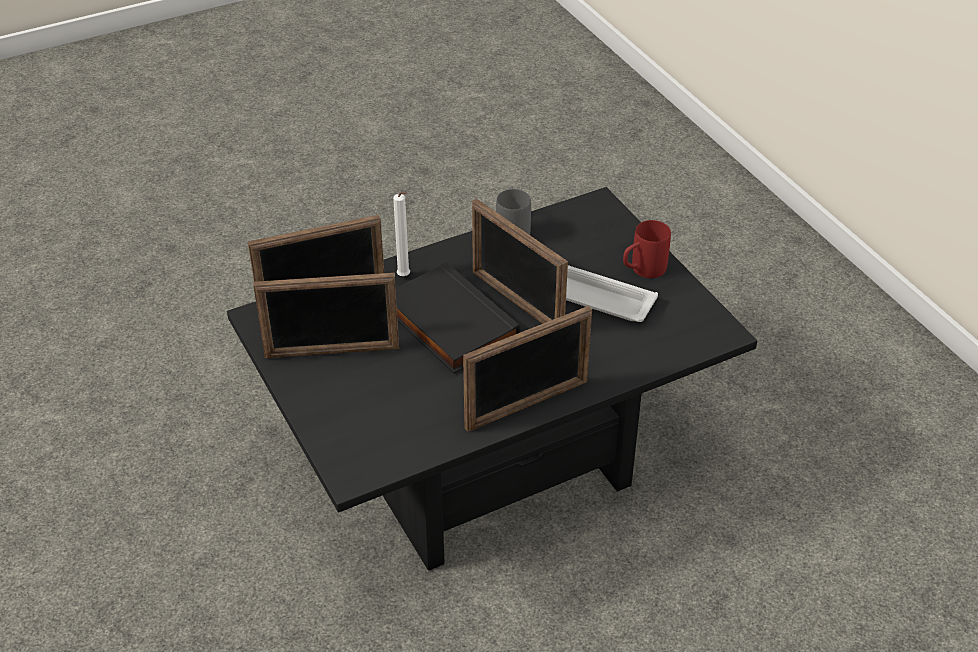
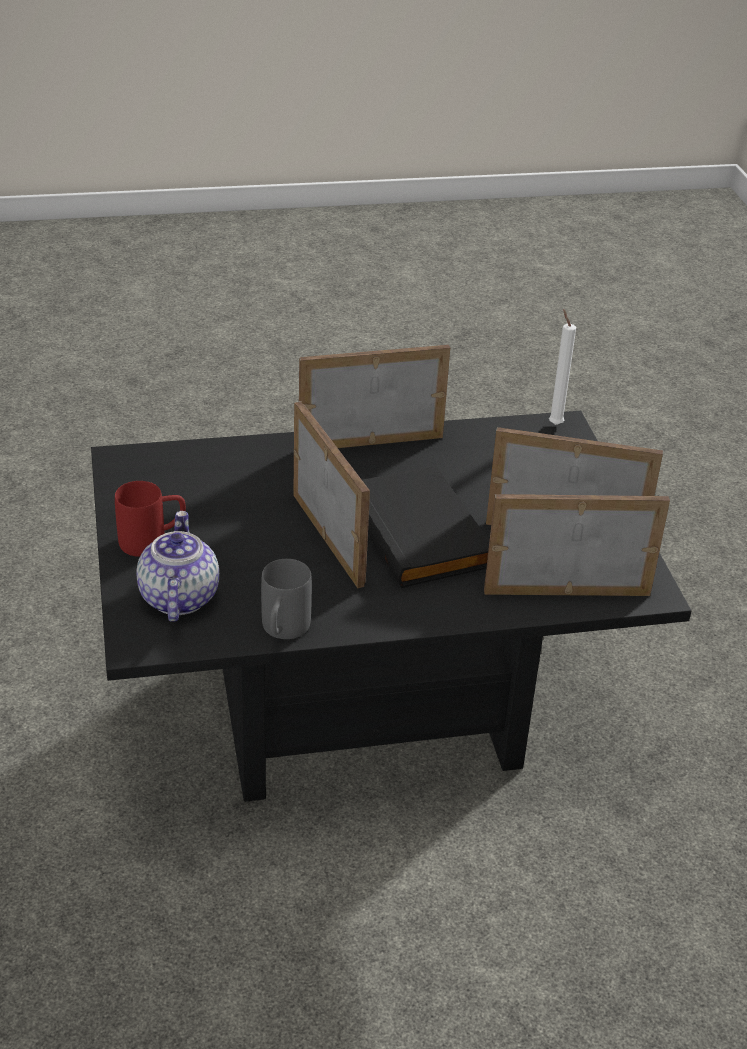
camera: 165 degrees left, 5 degrees down
white candle [393,192,410,276] -> white candle moved to [549,309,576,425]
white tray [566,265,658,322] -> none
none -> teapot [136,511,219,622]

